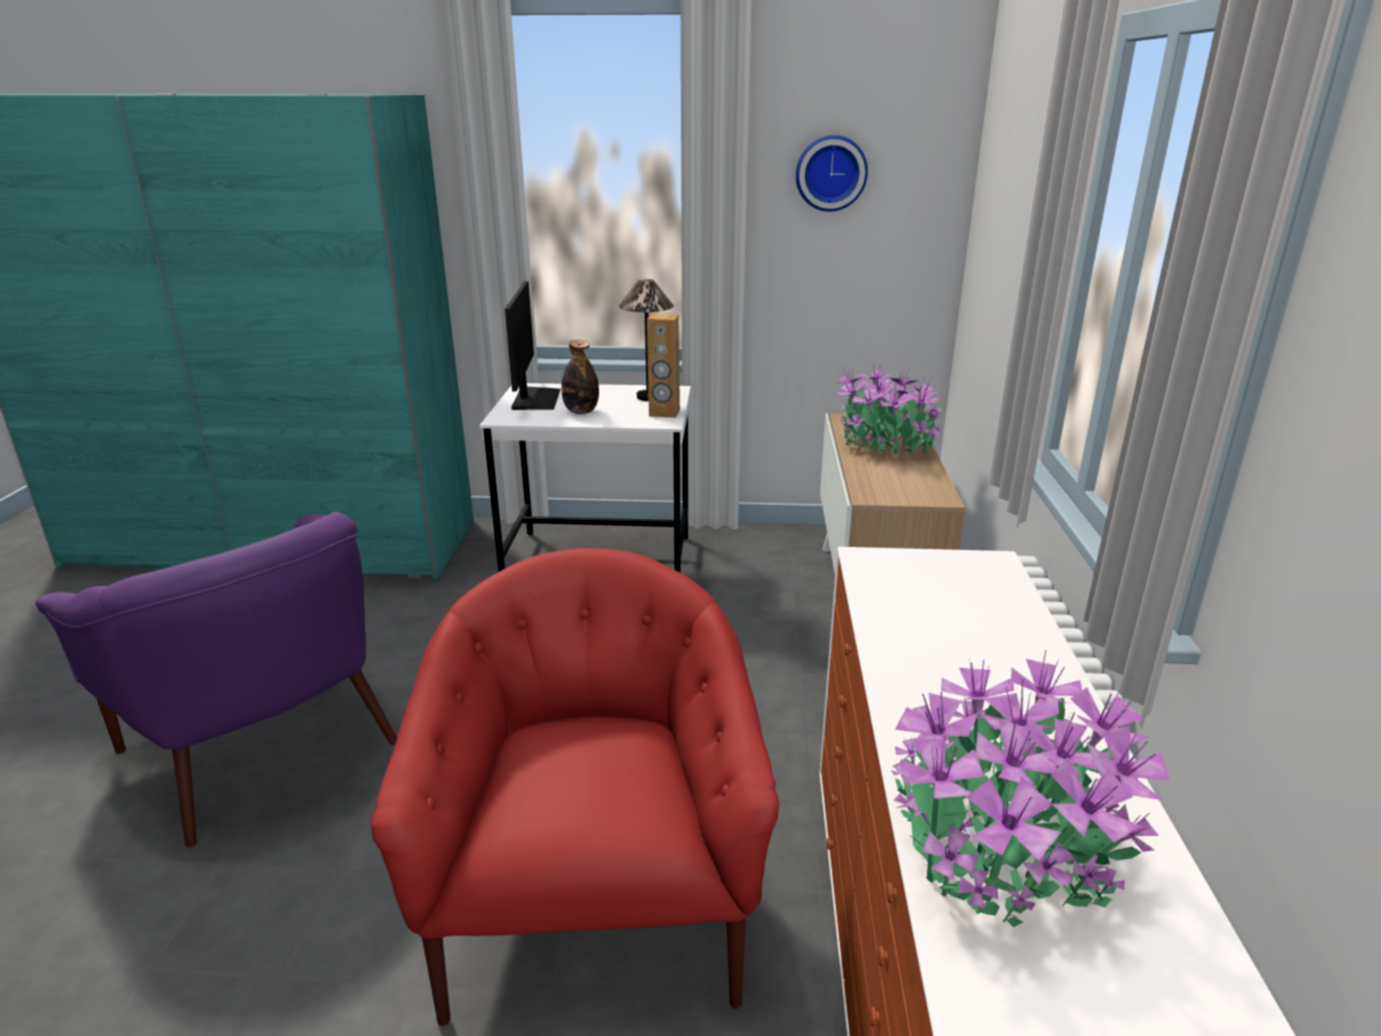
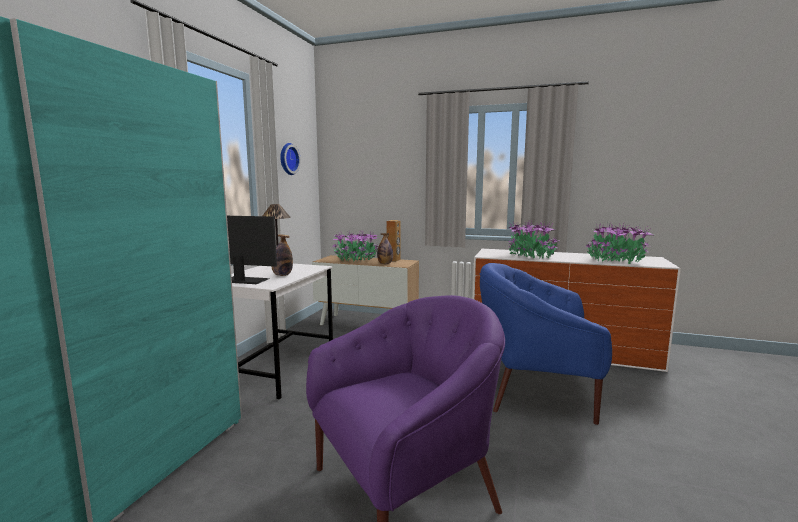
camera: 75 degrees left, 15 degrees down
red armchair [371,548,779,1026] -> blue armchair [480,263,612,425]
brown speaker [647,313,680,418] -> brown speaker moved to [386,220,400,262]
none -> bottle [377,233,393,264]
none -> potted plant [508,221,560,259]

